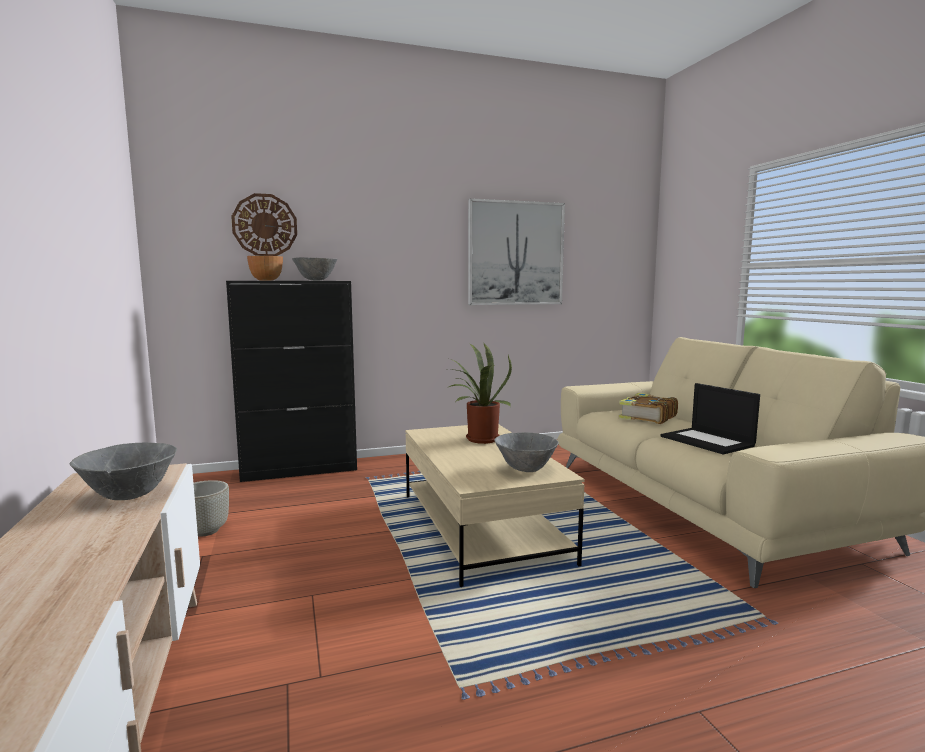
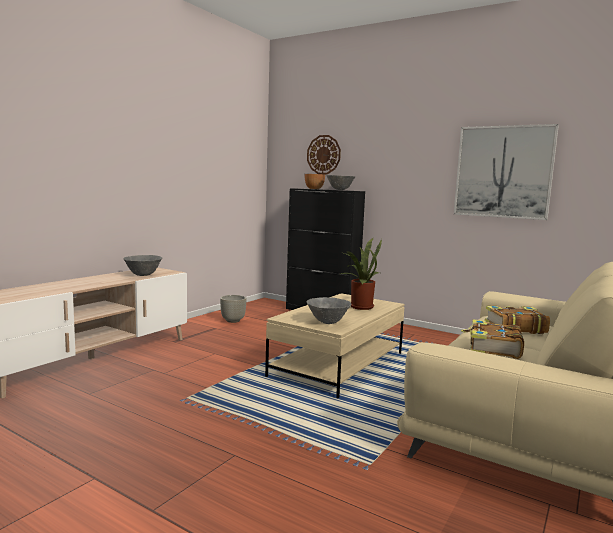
camera: 50 degrees right, 0 degrees up
laptop [661,383,760,455] -> book [461,319,524,359]

